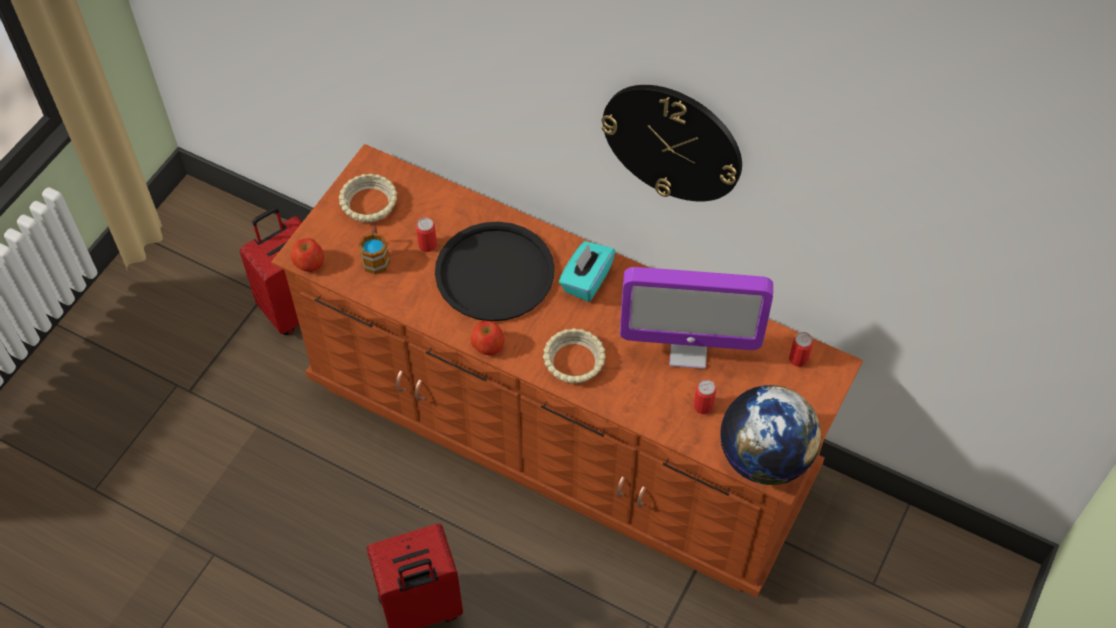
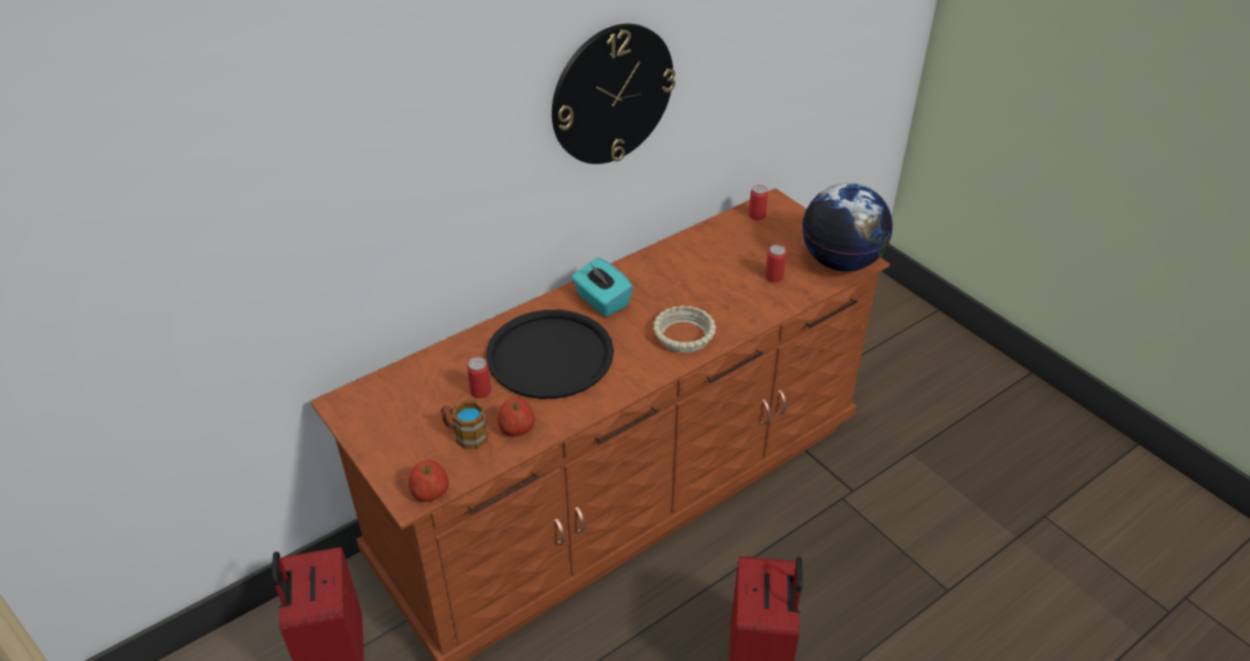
camera: 65 degrees left, 15 degrees down
beige bowl [339,174,397,222] -> none
apple [470,321,504,356] -> apple moved to [497,397,535,437]
monitor [620,267,773,369] -> none

